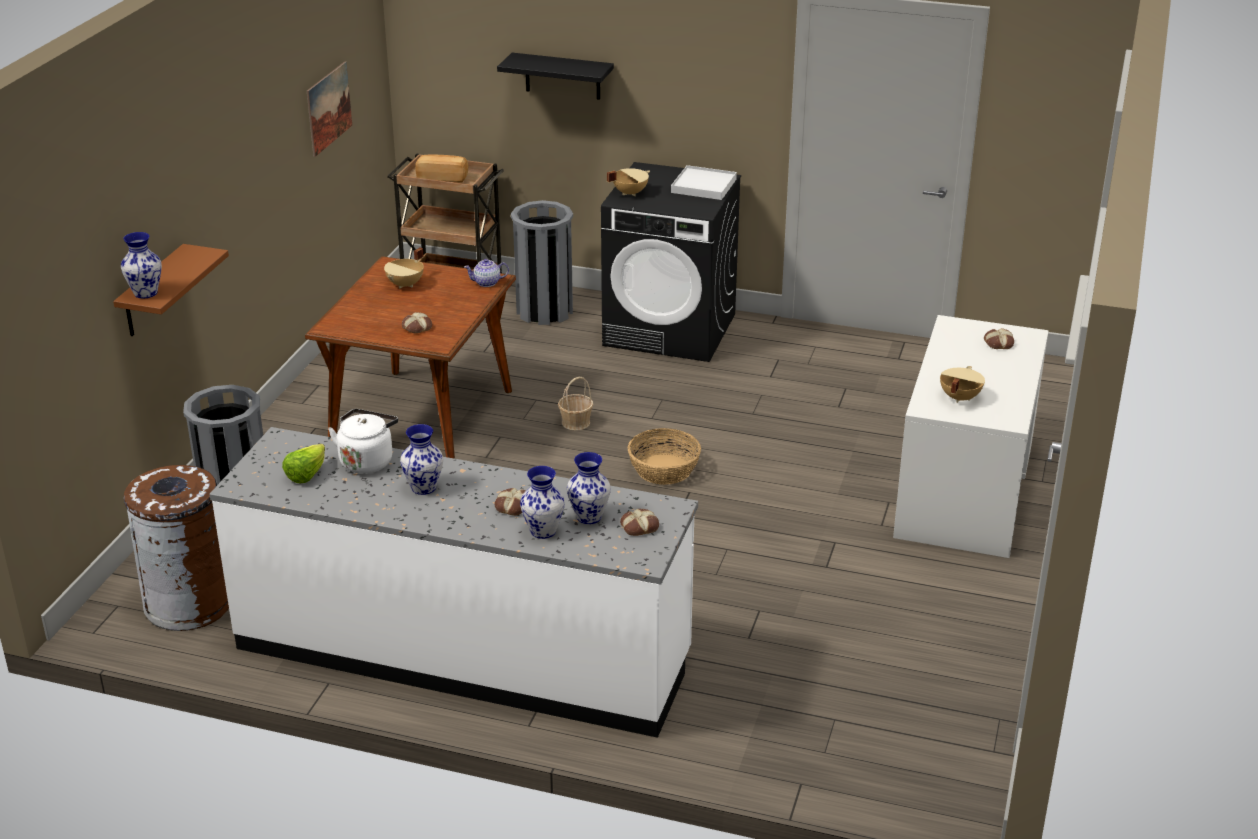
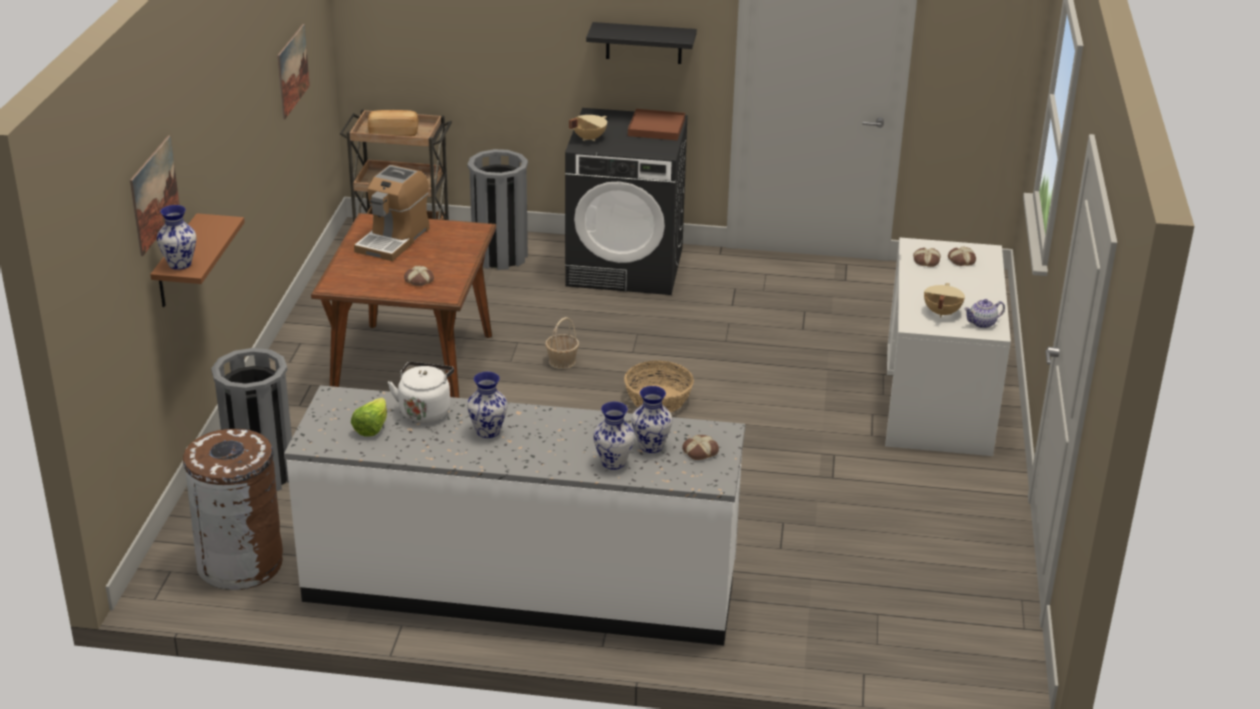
camera: 10 degrees left, 0 degrees up
beige cooking pot [384,248,424,289] -> coffee machine [354,165,430,261]
teapot [464,259,509,287] -> teapot moved to [964,299,1005,328]
bread [494,488,525,516] -> bread moved to [913,247,941,267]
black shelf [497,53,614,100] -> black shelf moved to [586,22,697,64]
white tray [671,165,737,200] -> brown tray [628,109,685,141]
none -> picture [130,136,180,256]

